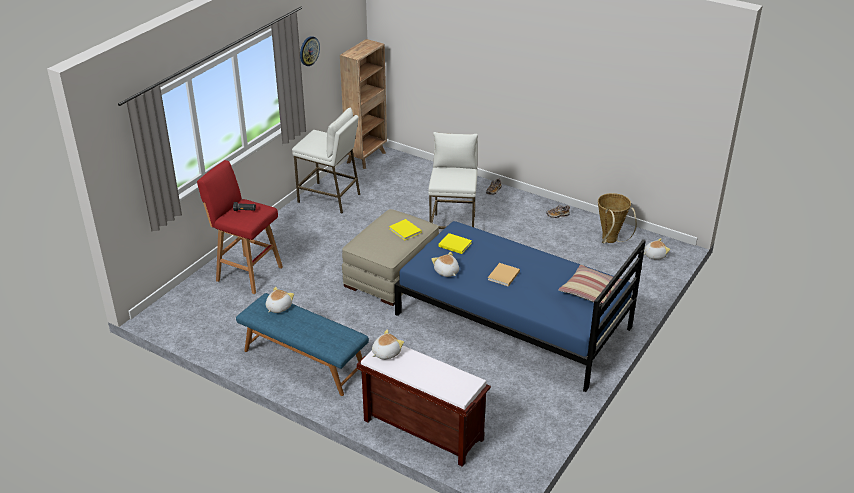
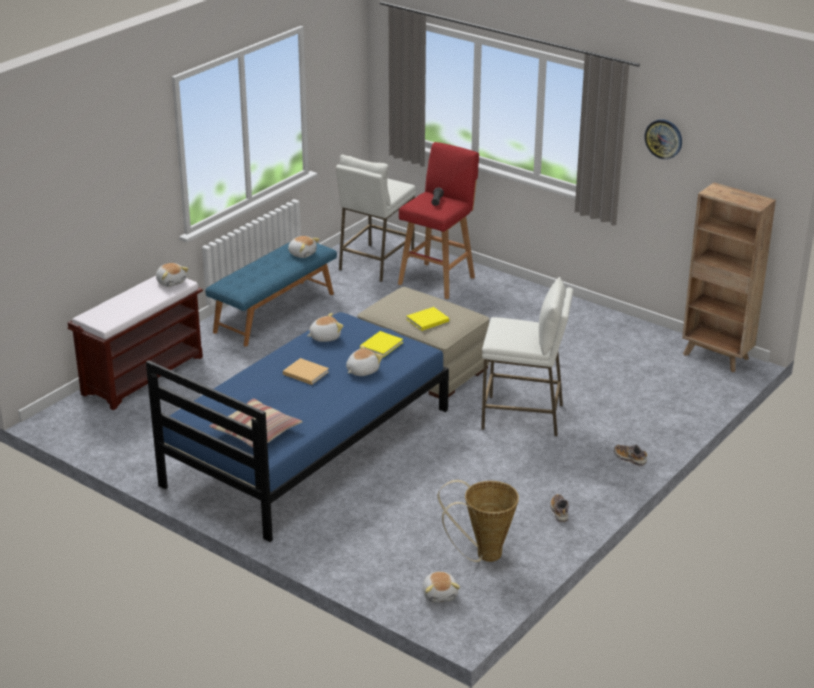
camera: 95 degrees right, 5 degrees down
white stool [292,107,360,213] -> white stool moved to [336,155,416,282]
none -> plush toy [346,345,383,376]

